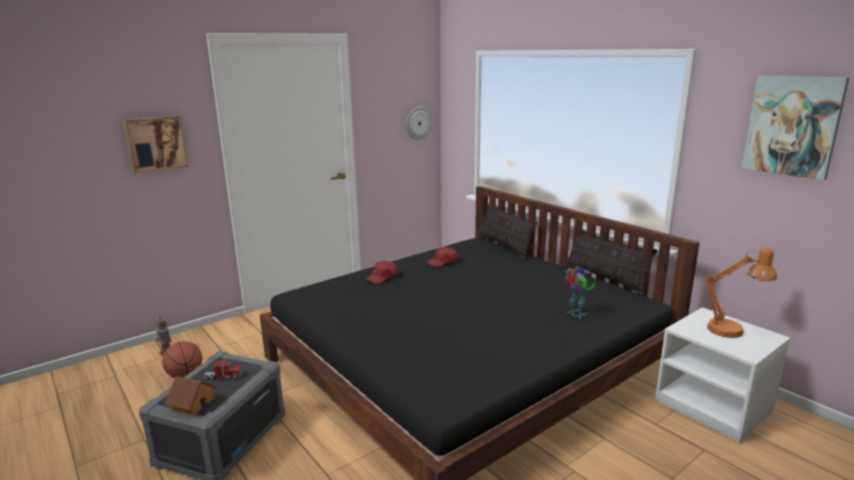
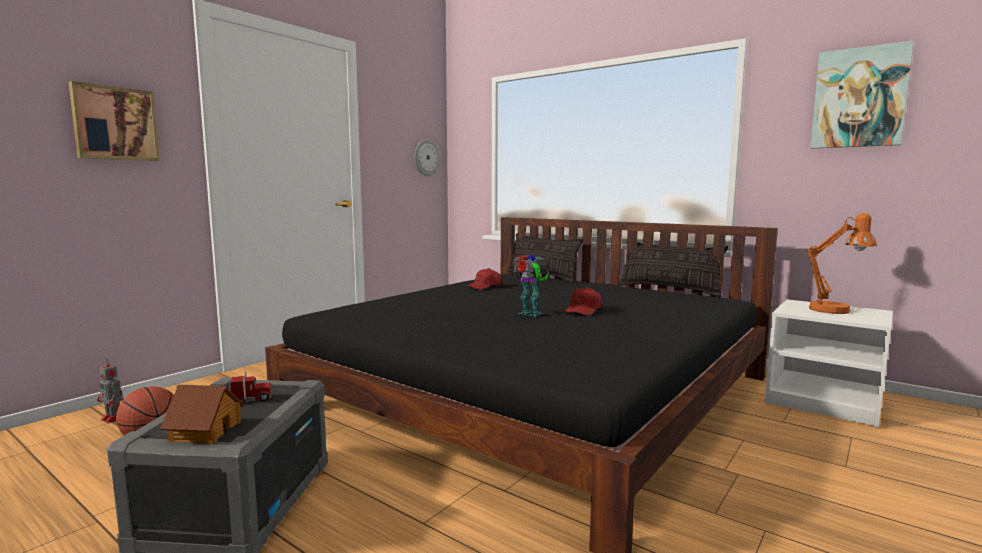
camera: 15 degrees left, 10 degrees down
red cap [366,261,397,284] -> red cap moved to [564,287,602,316]
toy robot [565,266,595,319] -> toy robot moved to [513,255,549,317]

